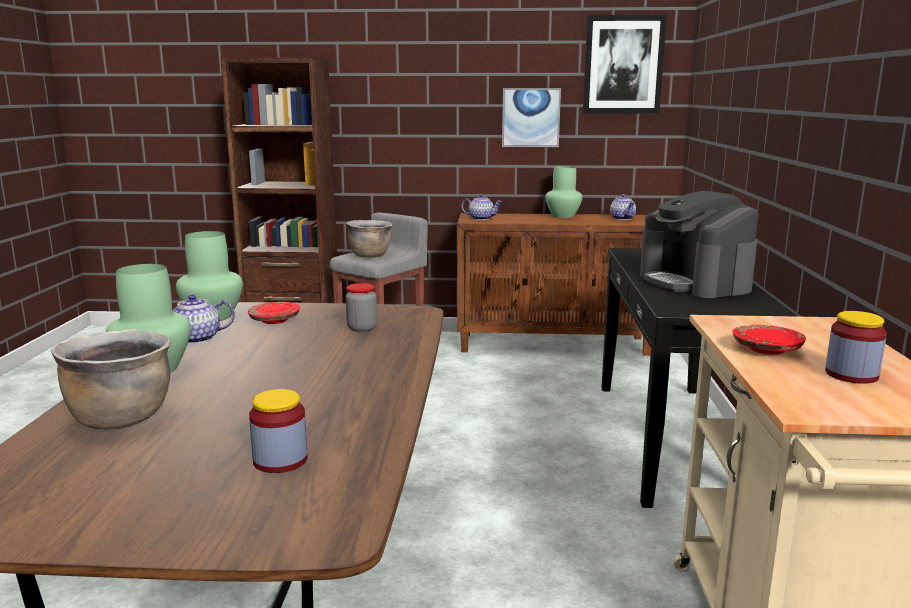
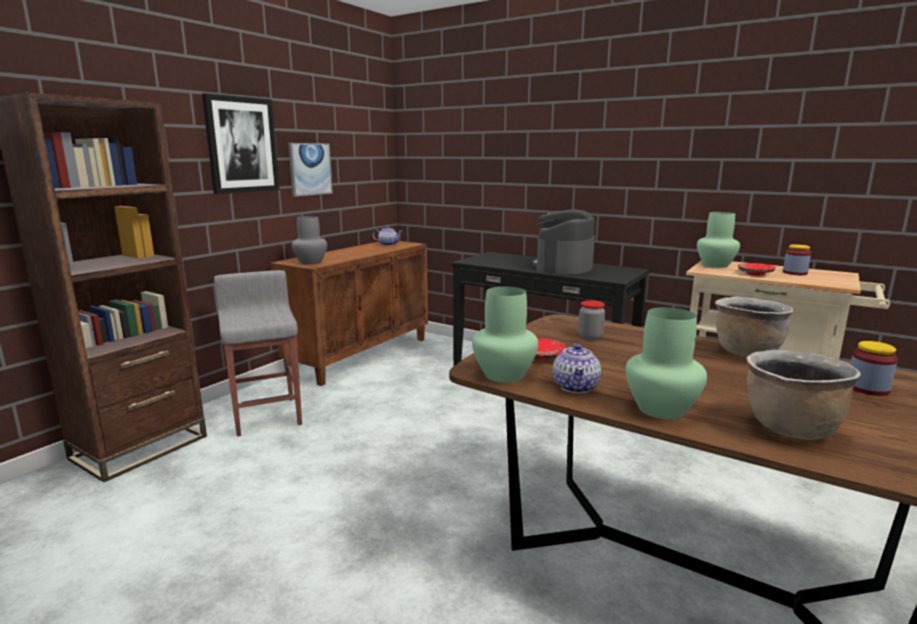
camera: 60 degrees left, 0 degrees up
brown cooking pot [347,220,392,258] -> brown cooking pot moved to [715,297,794,357]
teapot [461,194,502,220] -> grey vase [292,216,327,265]
green vase [545,166,582,218] -> green vase moved to [697,212,740,268]
picture [583,15,667,113] -> picture moved to [202,93,279,194]
coffee machine [640,191,759,298] -> coffee machine turned 105 degrees clockwise [532,209,595,274]

